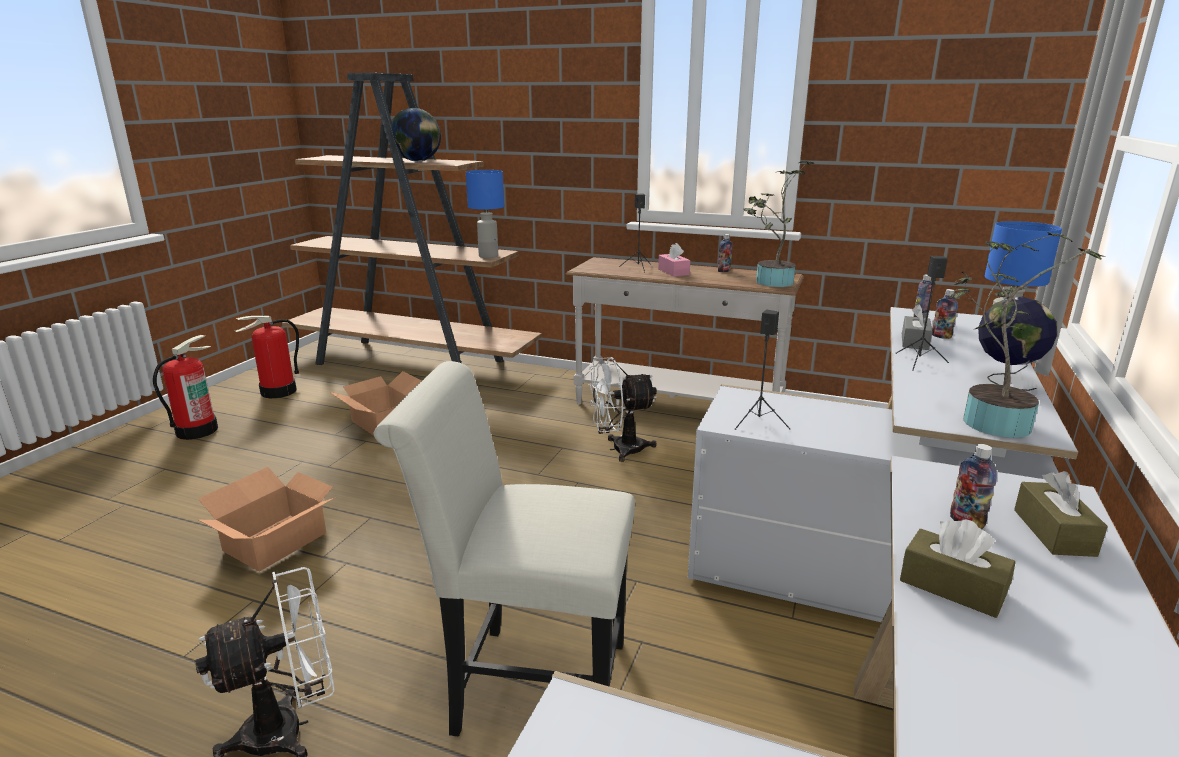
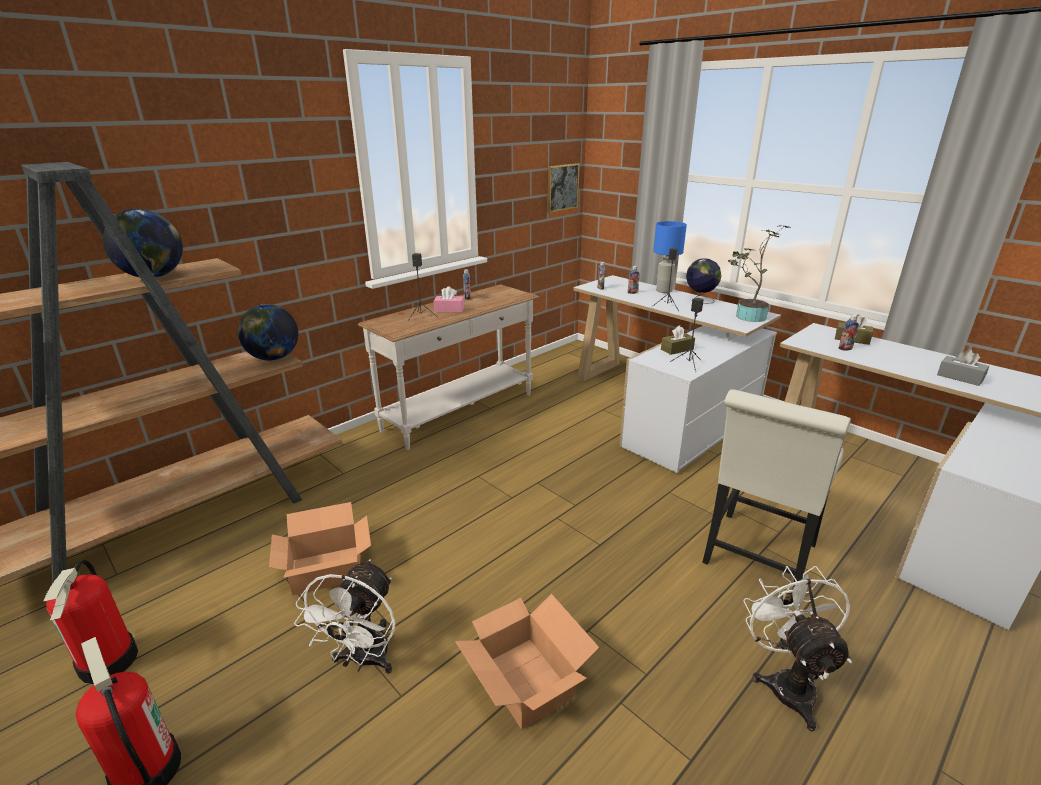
camera: 65 degrees left, 5 degrees up
blue table lamp [466,170,504,258] -> globe [238,304,298,361]
white fan [588,357,657,462] -> white fan moved to [294,559,396,674]
potted plant [743,161,814,287] -> none
brown tissue box [900,519,1016,618] -> brown tissue box moved to [661,325,695,355]
grey tissue box [902,304,933,350] -> grey tissue box moved to [937,349,989,386]
none -> picture [547,163,580,213]

